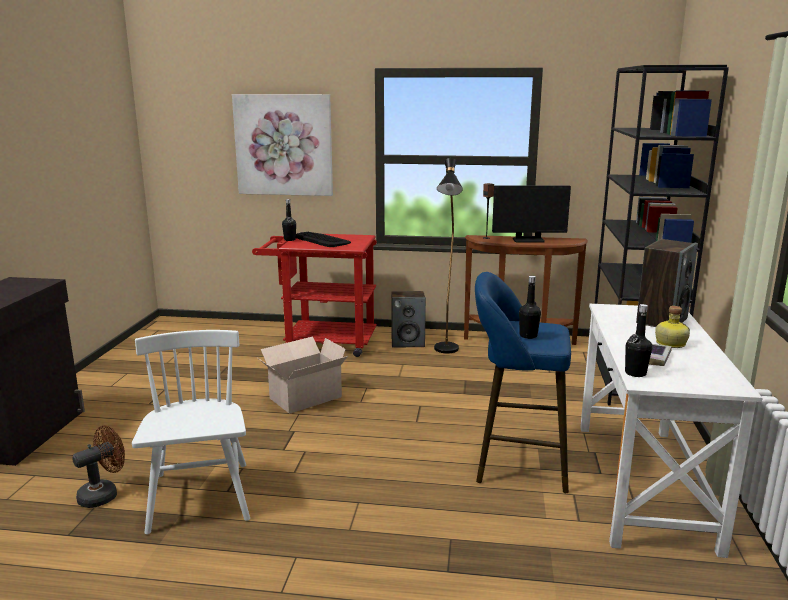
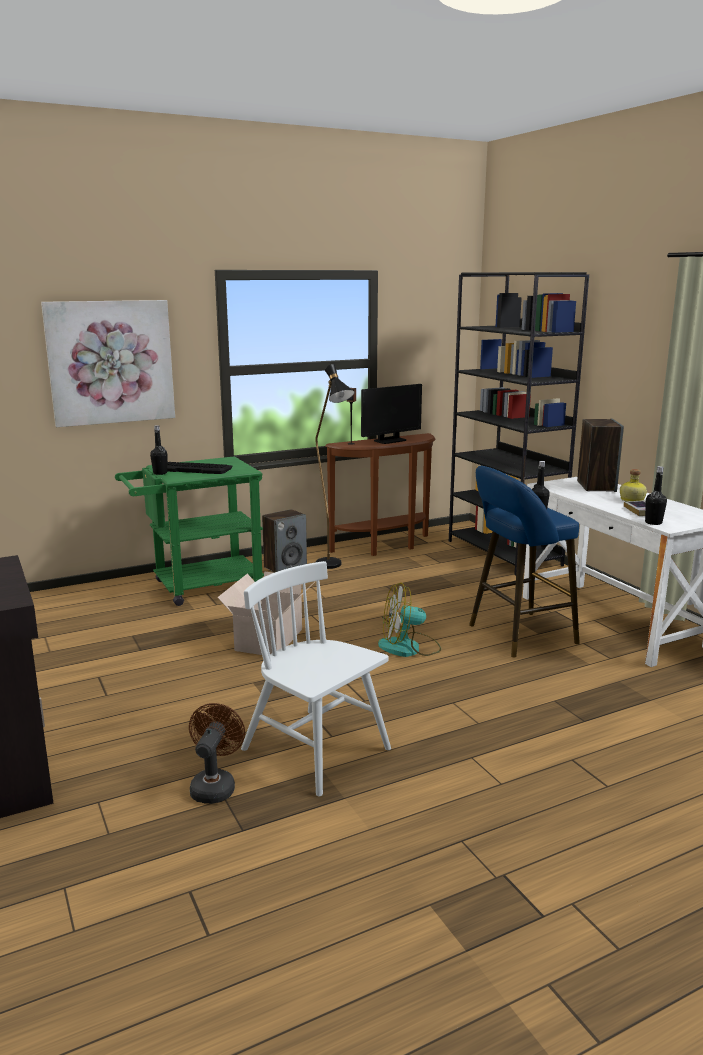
camera: 35 degrees left, 0 degrees up
red cart [252,234,377,357] -> green cart [115,456,264,606]
none -> fan [378,582,441,657]

